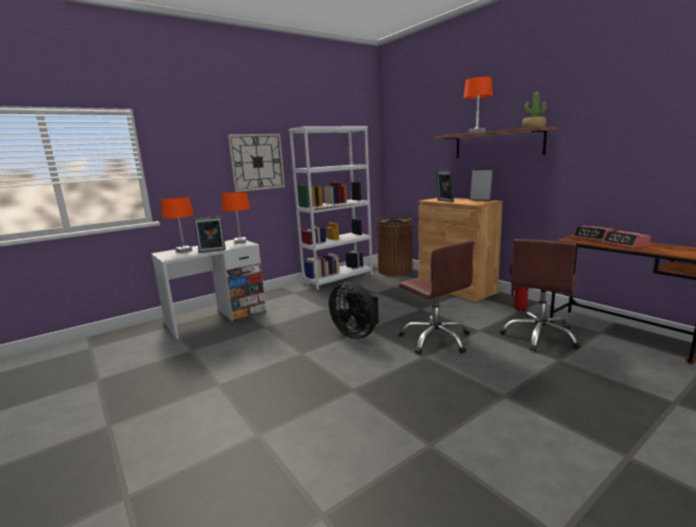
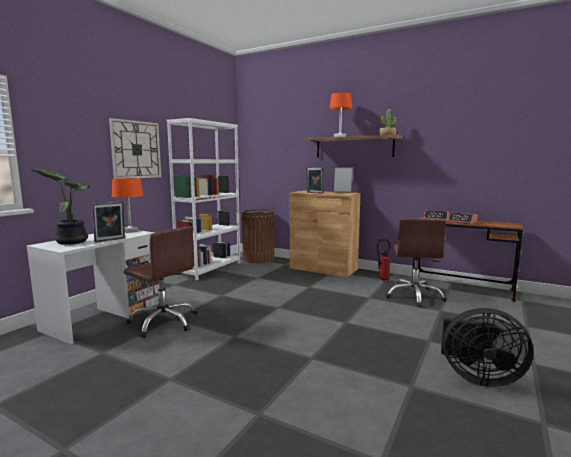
camera: 25 degrees left, 5 degrees down
orange table lamp [161,197,194,253] -> potted plant [31,169,90,245]
black fan [329,282,379,339] -> black fan moved to [441,308,533,387]
brown office chair [399,241,474,354] -> brown office chair moved to [124,226,197,338]

